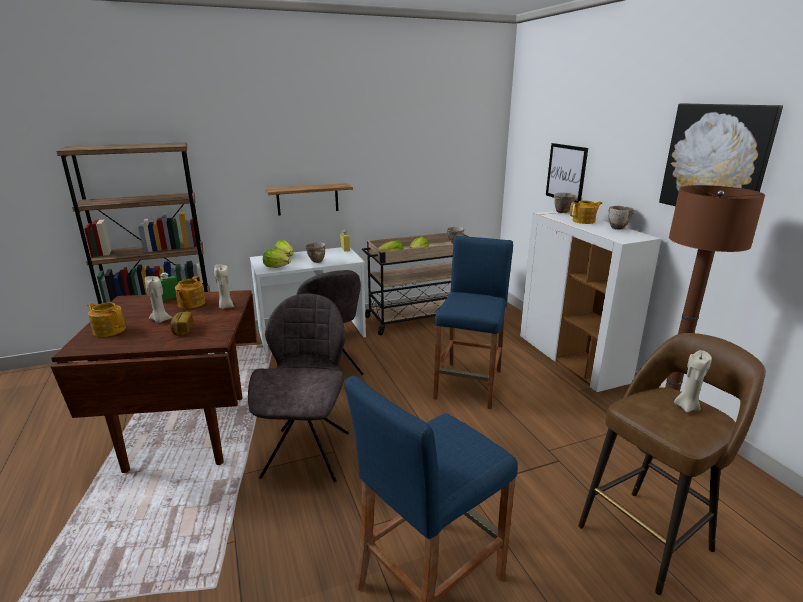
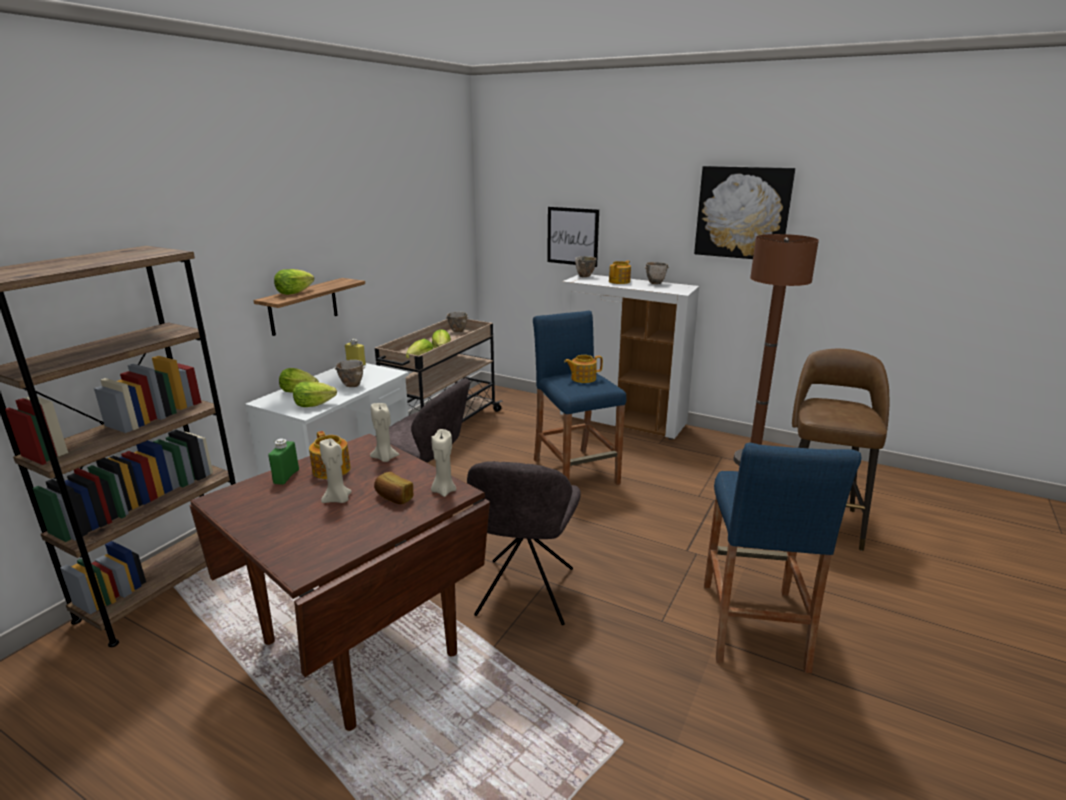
camera: 40 degrees left, 0 degrees up
teapot [87,303,126,337] -> teapot moved to [564,355,603,383]
grey chair [248,293,349,482] -> grey chair turned 135 degrees counterclockwise [467,461,581,625]
beige candle [674,350,712,413] -> beige candle moved to [431,429,456,497]
none -> lettuce [274,269,314,295]

